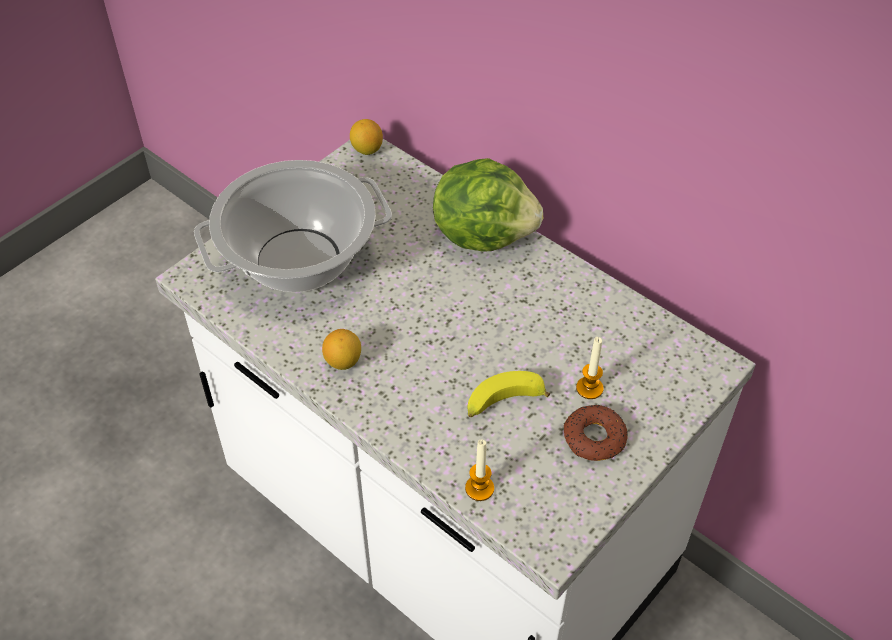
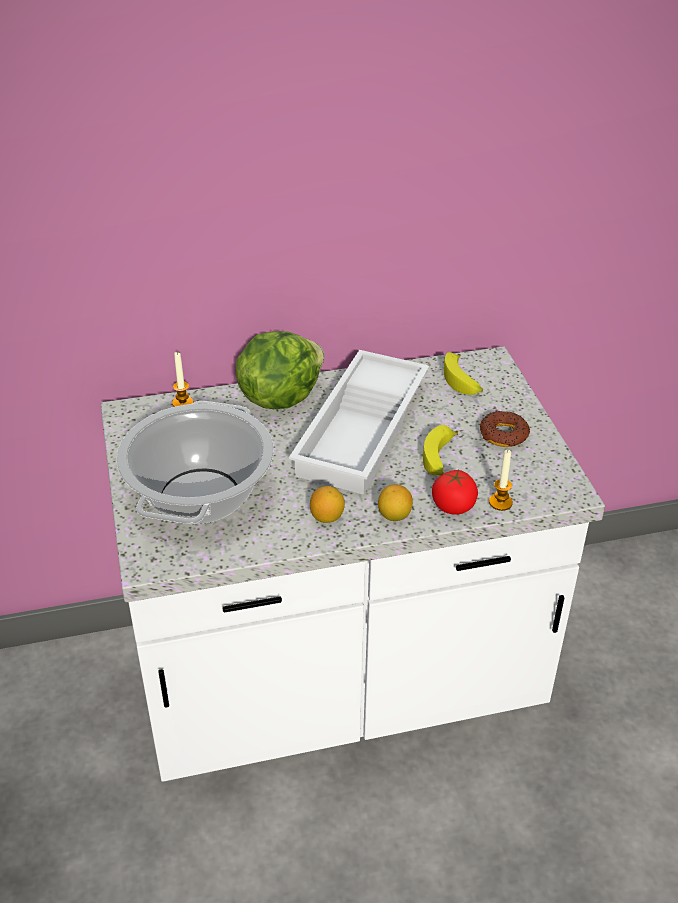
camera: 55 degrees left, 10 degrees down
lemon [350,119,383,155] -> lemon moved to [378,484,413,521]
candle [576,337,603,399] -> candle moved to [172,352,193,407]
none -> white tray [289,350,429,495]
none -> tomato [432,470,478,515]
none -> banana [444,352,483,395]

